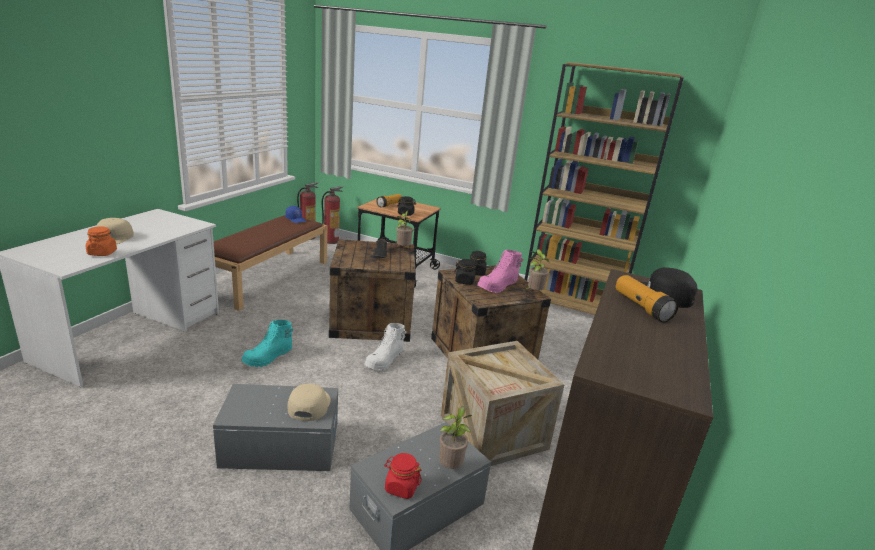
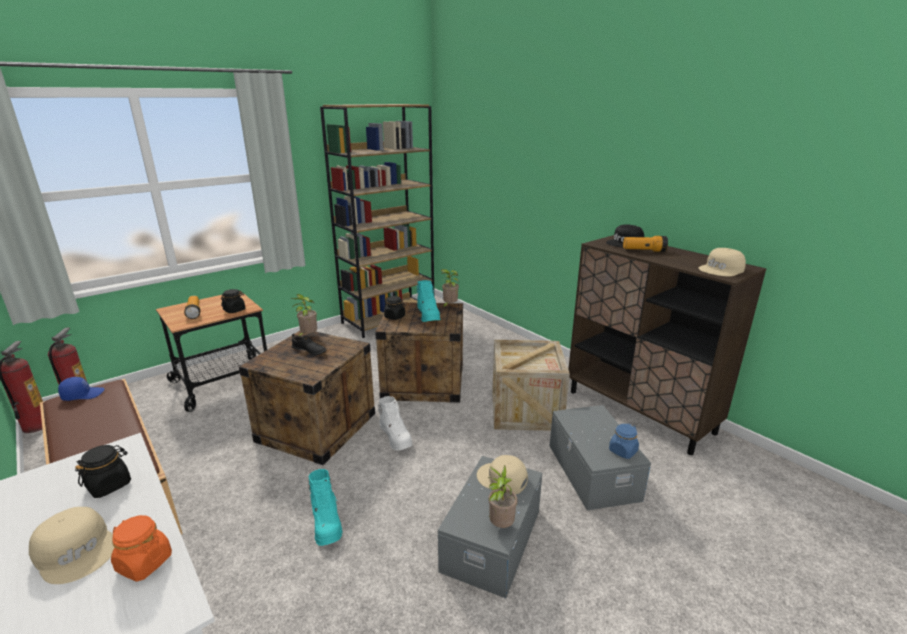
camera: 60 degrees left, 0 degrees up
red jar [384,453,422,499] -> blue jar [609,423,639,459]
potted plant [439,406,472,469] -> potted plant moved to [488,465,518,528]
black jar [454,259,479,285] -> black jar moved to [75,445,131,498]
pink boot [477,250,524,293] -> turquoise boot [416,280,440,322]
none -> beige cap [699,248,746,276]

